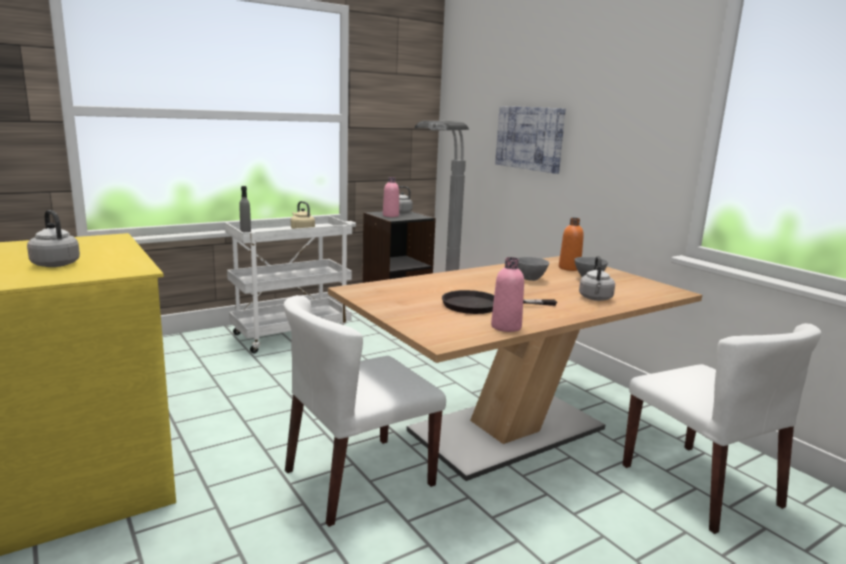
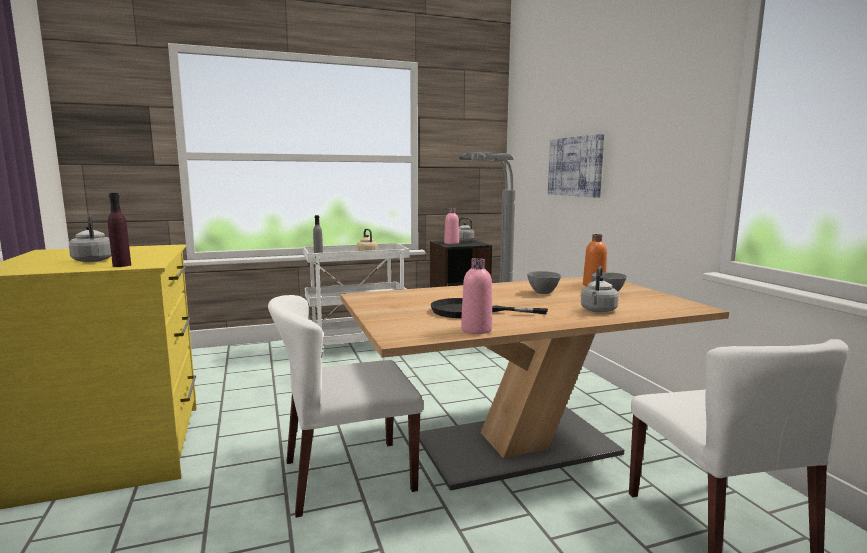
camera: 15 degrees right, 5 degrees down
none -> purple bottle [108,193,131,267]

